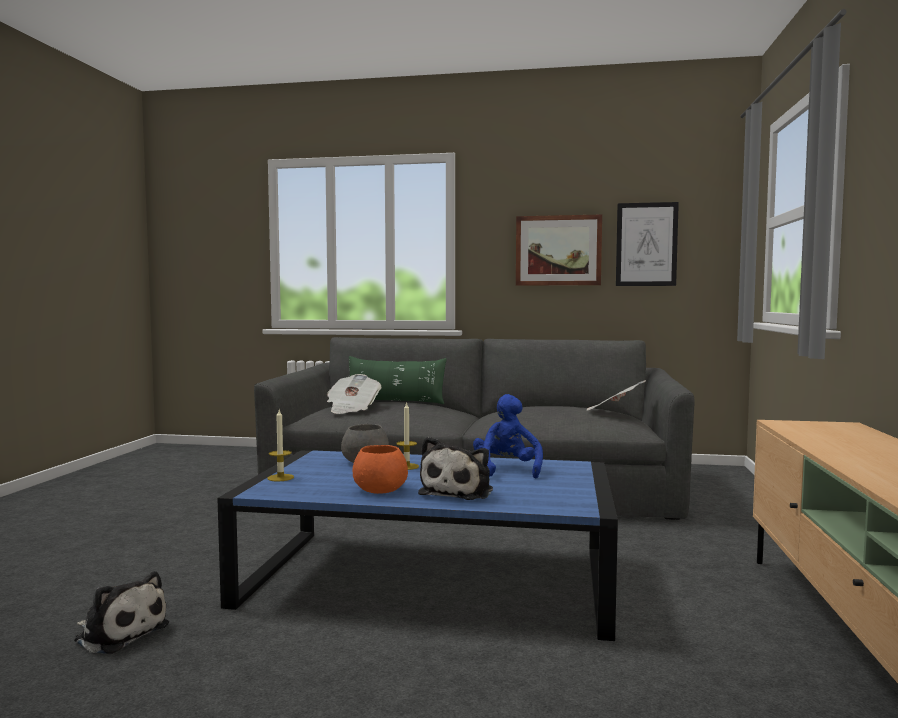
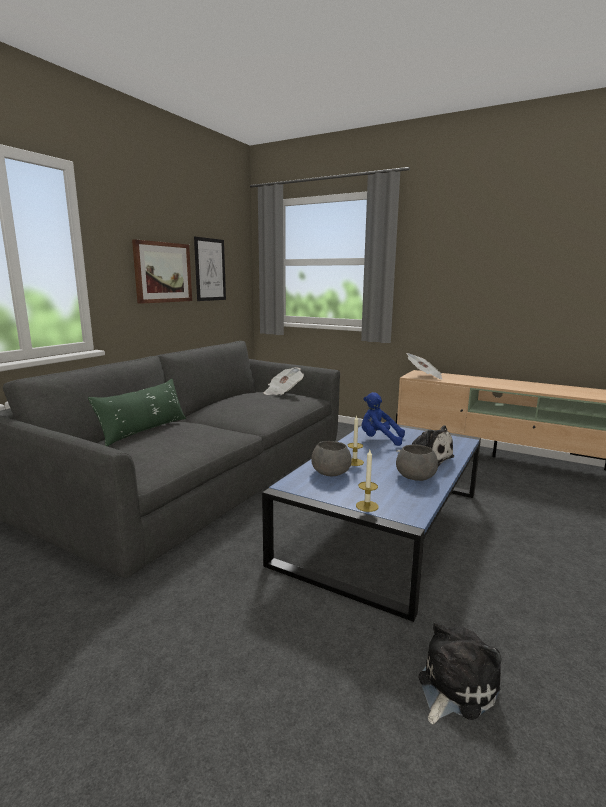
camera: 70 degrees left, 10 degrees up
newspaper [327,374,381,414] -> newspaper moved to [406,353,442,379]
orange bowl [353,445,408,494] -> grey bowl [396,444,438,481]

